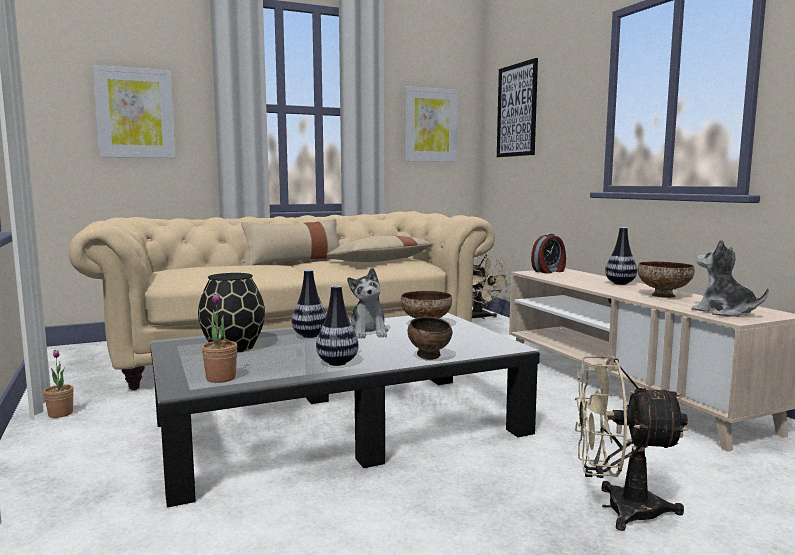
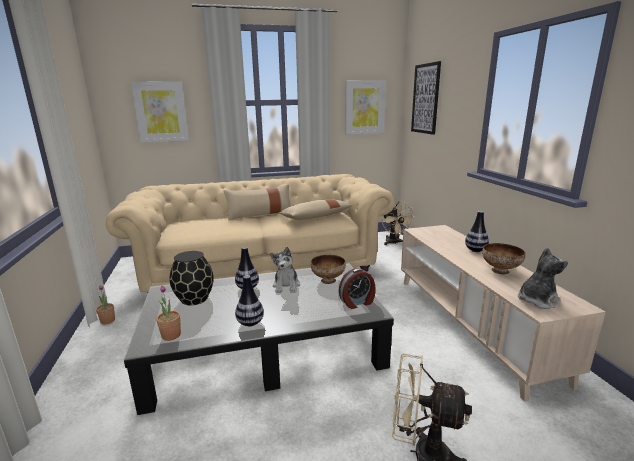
camera: 10 degrees right, 10 degrees up
brown bowl [407,317,452,360] -> none
alarm clock [531,234,566,274] -> alarm clock moved to [339,268,376,309]
plush toy [692,239,769,317] -> plush toy turned 90 degrees clockwise [518,247,568,309]

